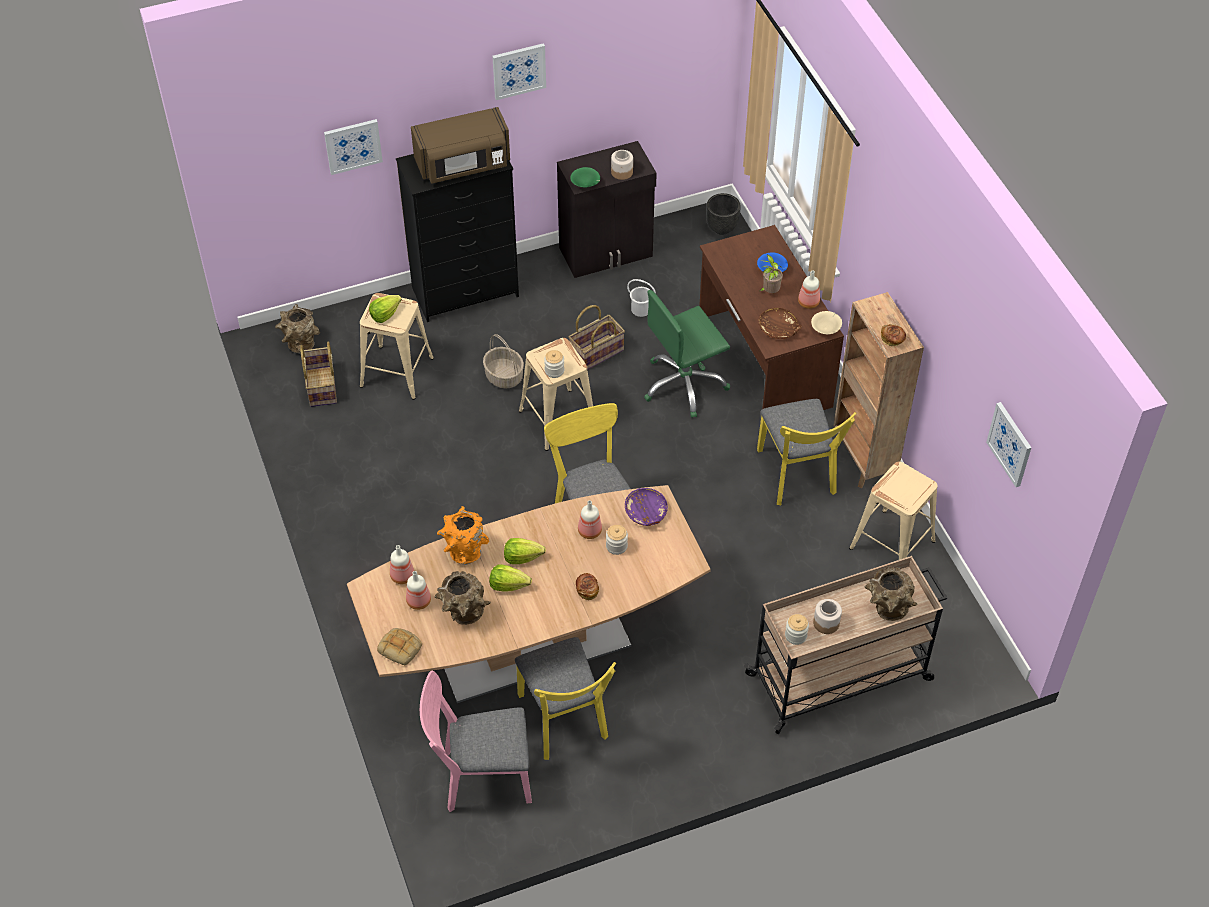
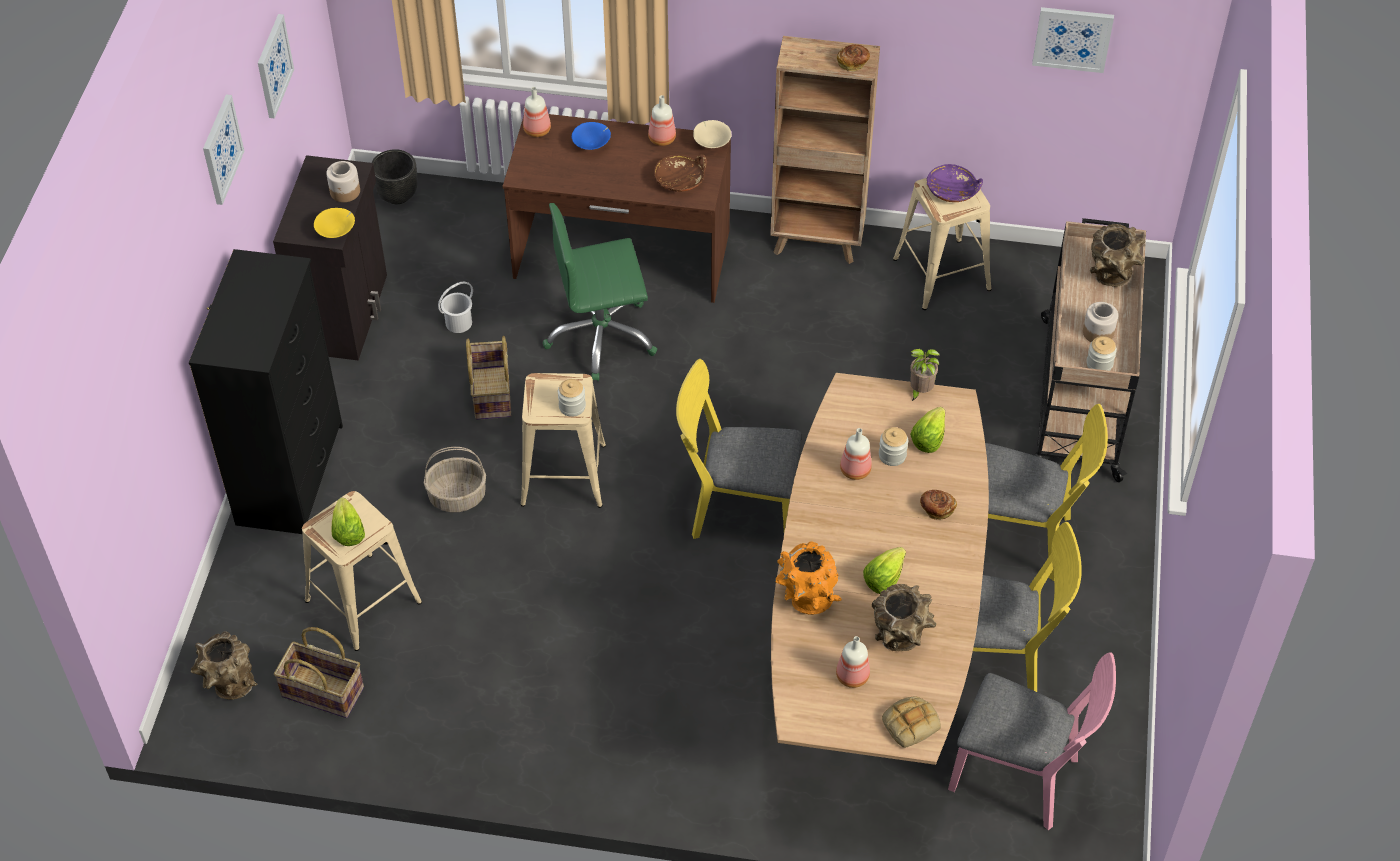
camera: 60 degrees left, 0 degrees up
picture [324,119,383,175] -> picture moved to [258,14,294,119]
bottle [390,545,414,584] -> bottle moved to [523,87,551,137]
brown microwave [411,107,510,184] -> none
pink chair [420,671,532,812] -> pink chair turned 90 degrees counterclockwise [948,652,1116,830]
lettuce [504,538,546,564] -> lettuce moved to [910,407,945,453]
green bowl [570,167,600,188] -> yellow bowl [314,208,355,238]
purple bowl [625,488,668,526] -> purple bowl moved to [926,164,983,202]
green office chair [644,290,730,418] -> green office chair turned 75 degrees clockwise [543,203,658,381]
yellow chair [757,399,856,505] -> yellow chair moved to [985,404,1108,581]
potted plant [760,255,783,293] -> potted plant moved to [910,349,940,401]

